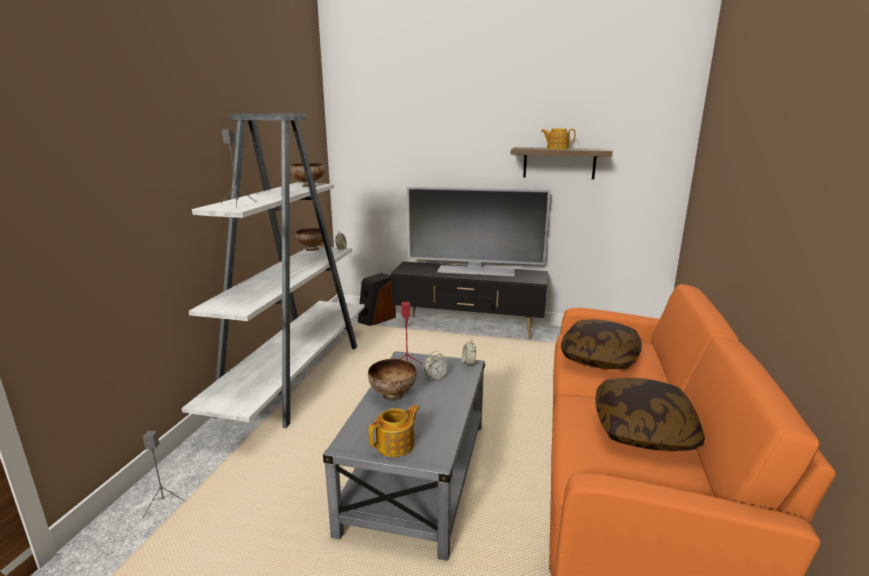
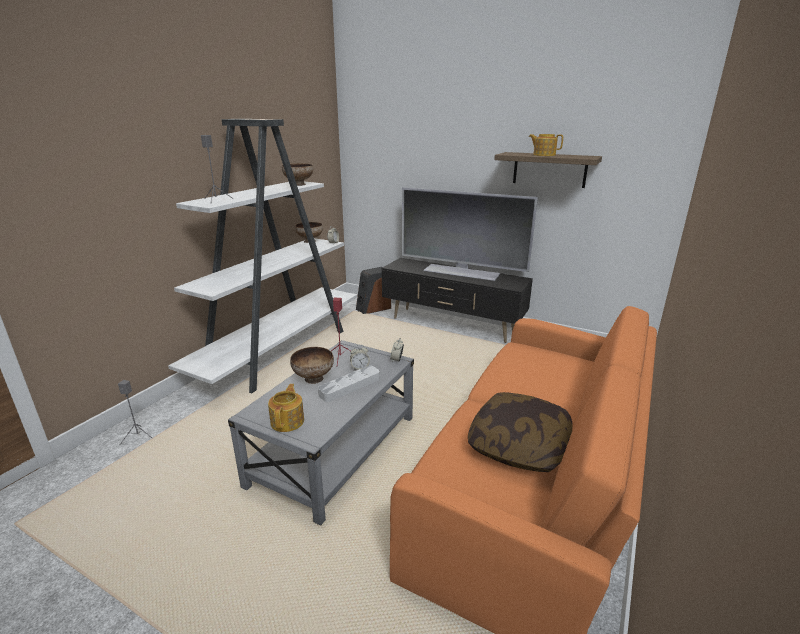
camera: 15 degrees right, 5 degrees up
teapot [369,405,420,457] -> teapot turned 60 degrees counterclockwise [268,384,304,432]
pillow [561,319,642,369] -> none
none -> grey tray [318,366,380,402]

